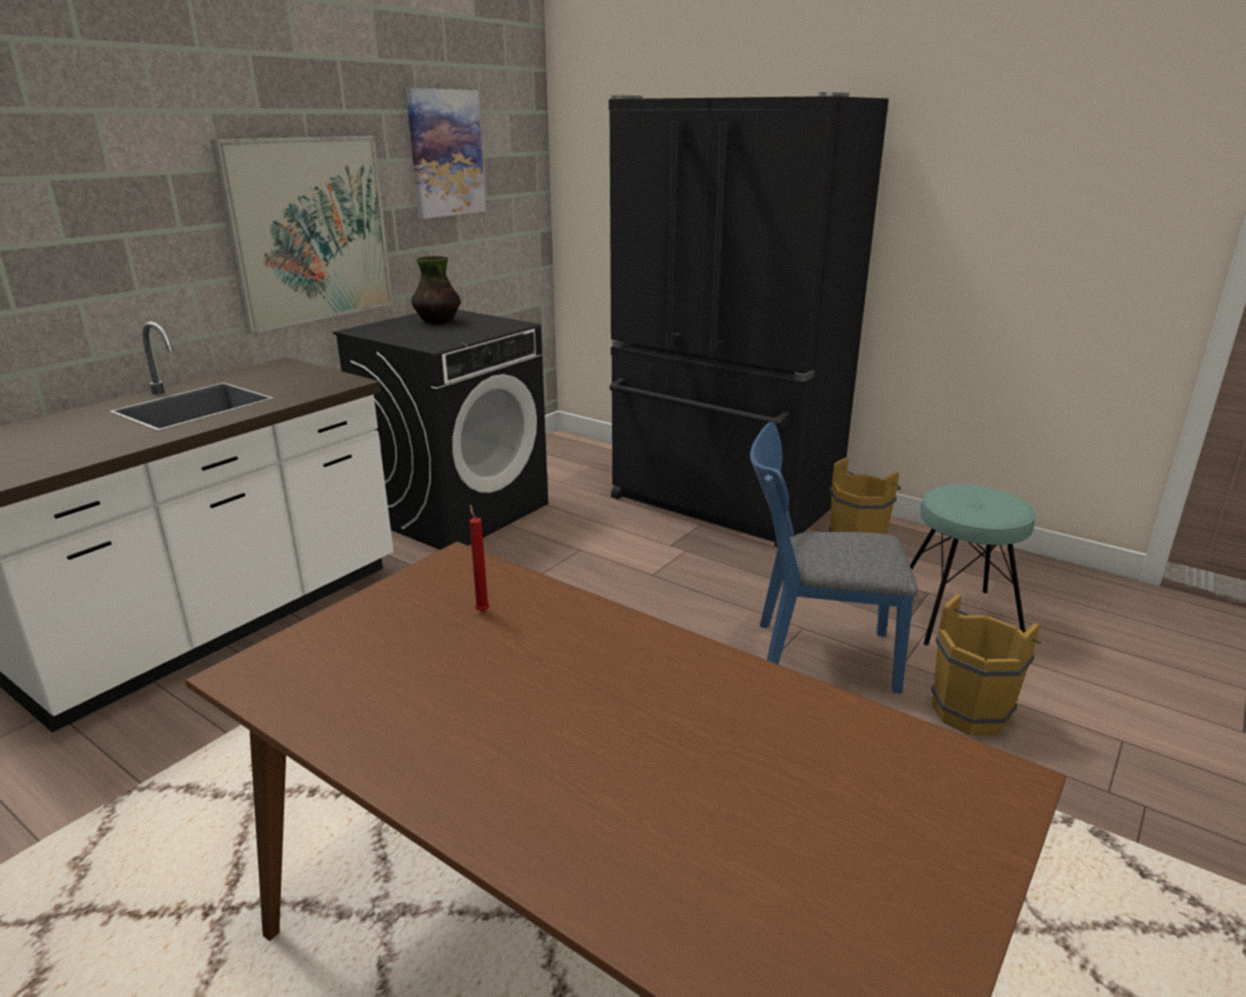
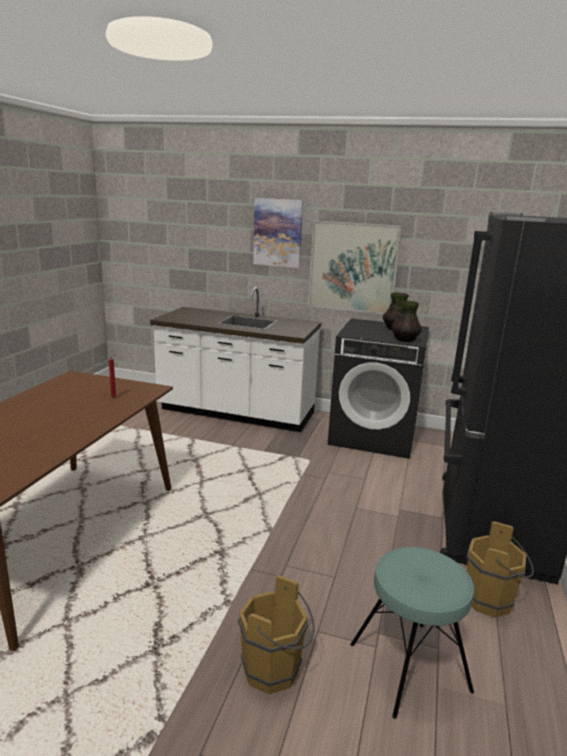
camera: 70 degrees right, 5 degrees down
picture [406,88,486,219] -> picture moved to [253,198,303,268]
blue chair [750,422,918,693] -> none
none -> vase [391,301,422,342]

